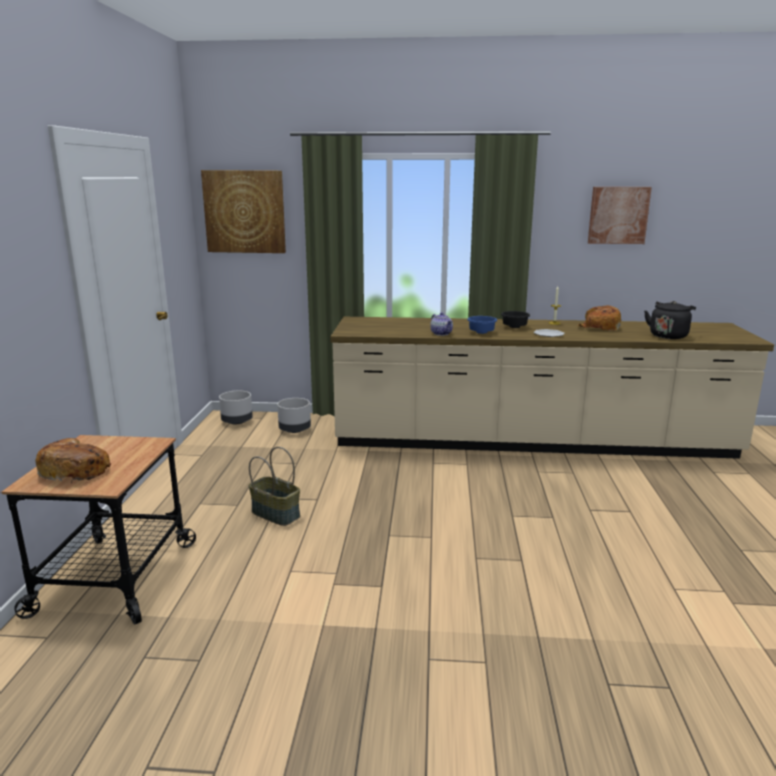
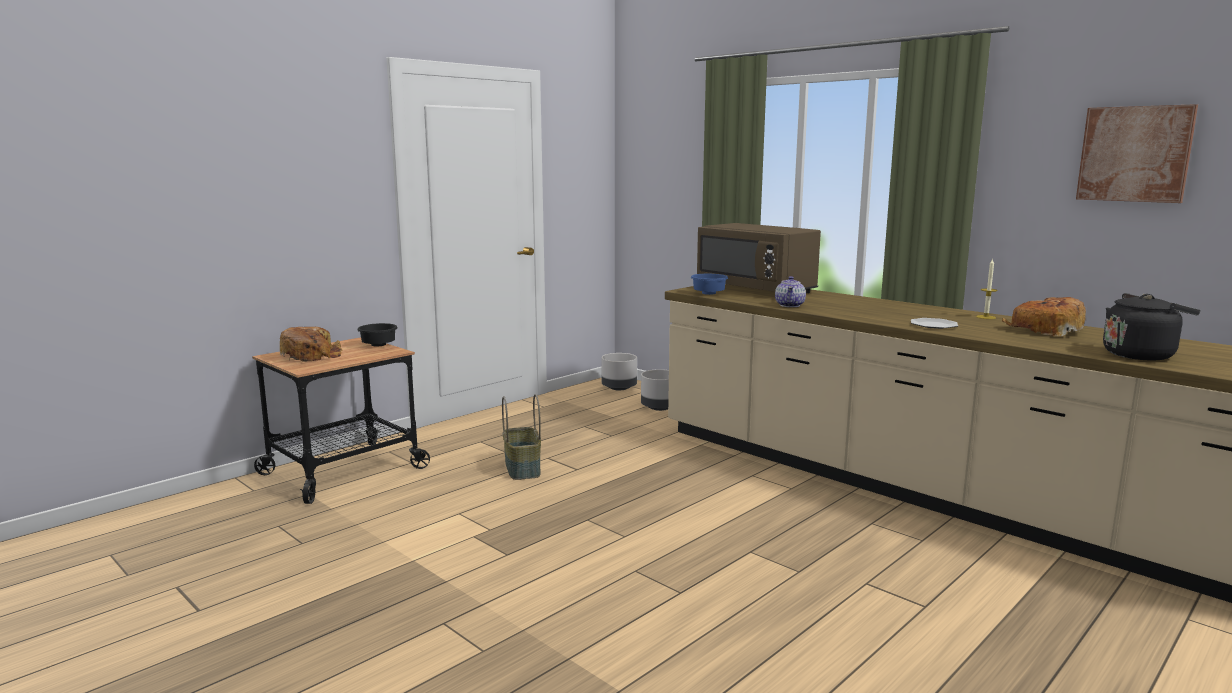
camera: 40 degrees right, 5 degrees down
picture [201,170,286,253] -> none
blue bowl [467,316,497,334] -> blue bowl moved to [691,274,728,295]
black bowl [501,311,530,328] -> black bowl moved to [357,323,398,346]
none -> brown microwave [697,223,821,293]

